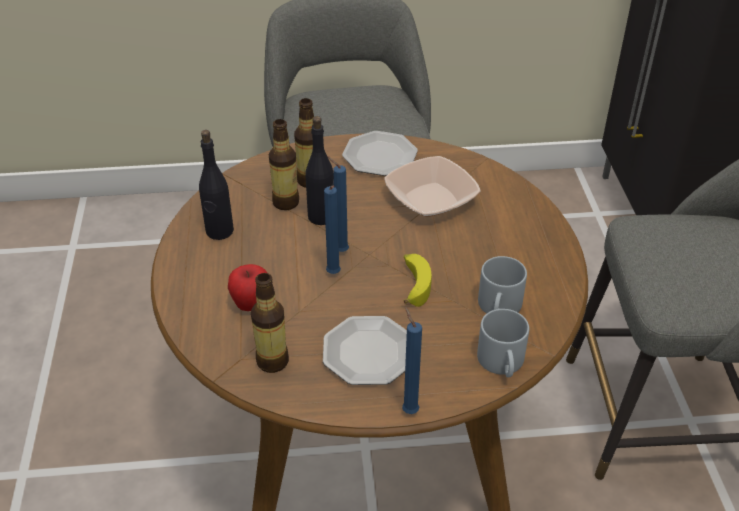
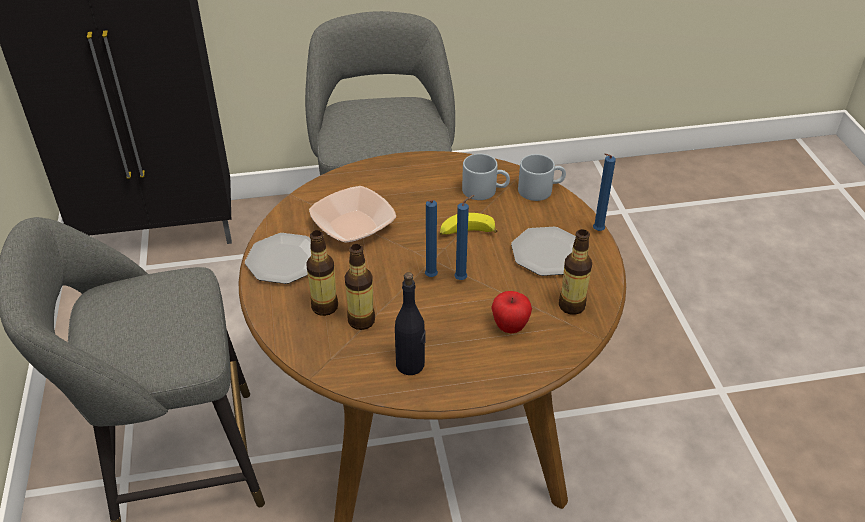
camera: 95 degrees left, 0 degrees up
black bottle [305,116,334,225] -> none

